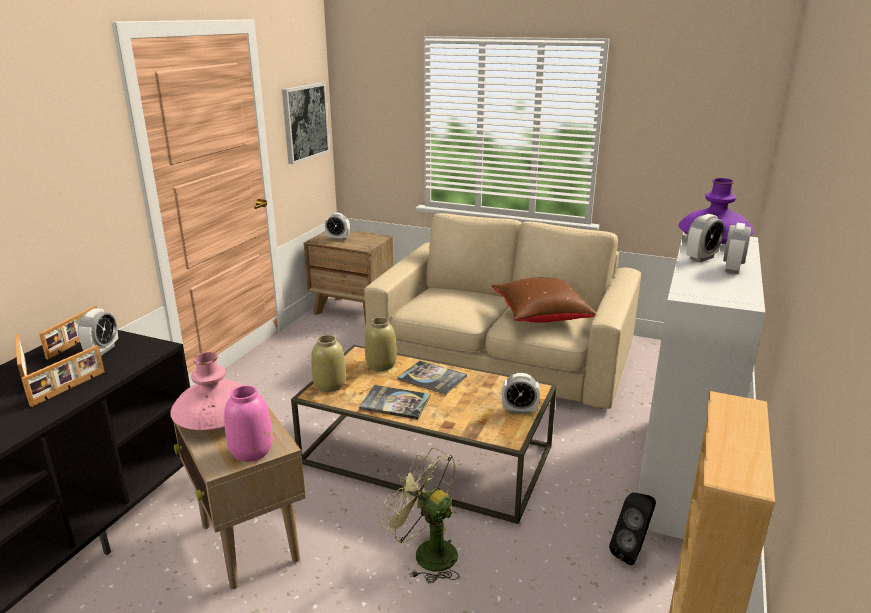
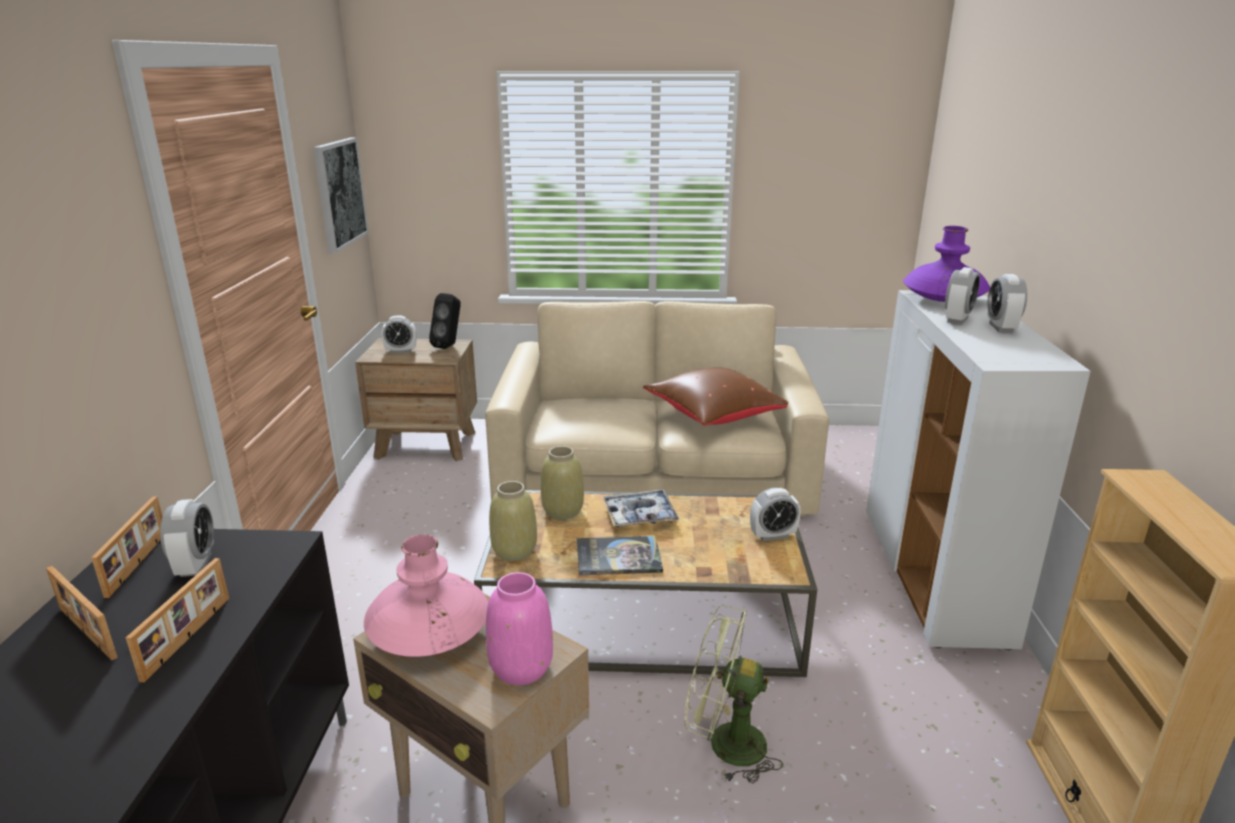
camera: 20 degrees left, 0 degrees up
book [397,361,467,395] -> tray [603,490,679,527]
black speaker [609,492,656,565] -> black speaker moved to [429,293,461,349]

